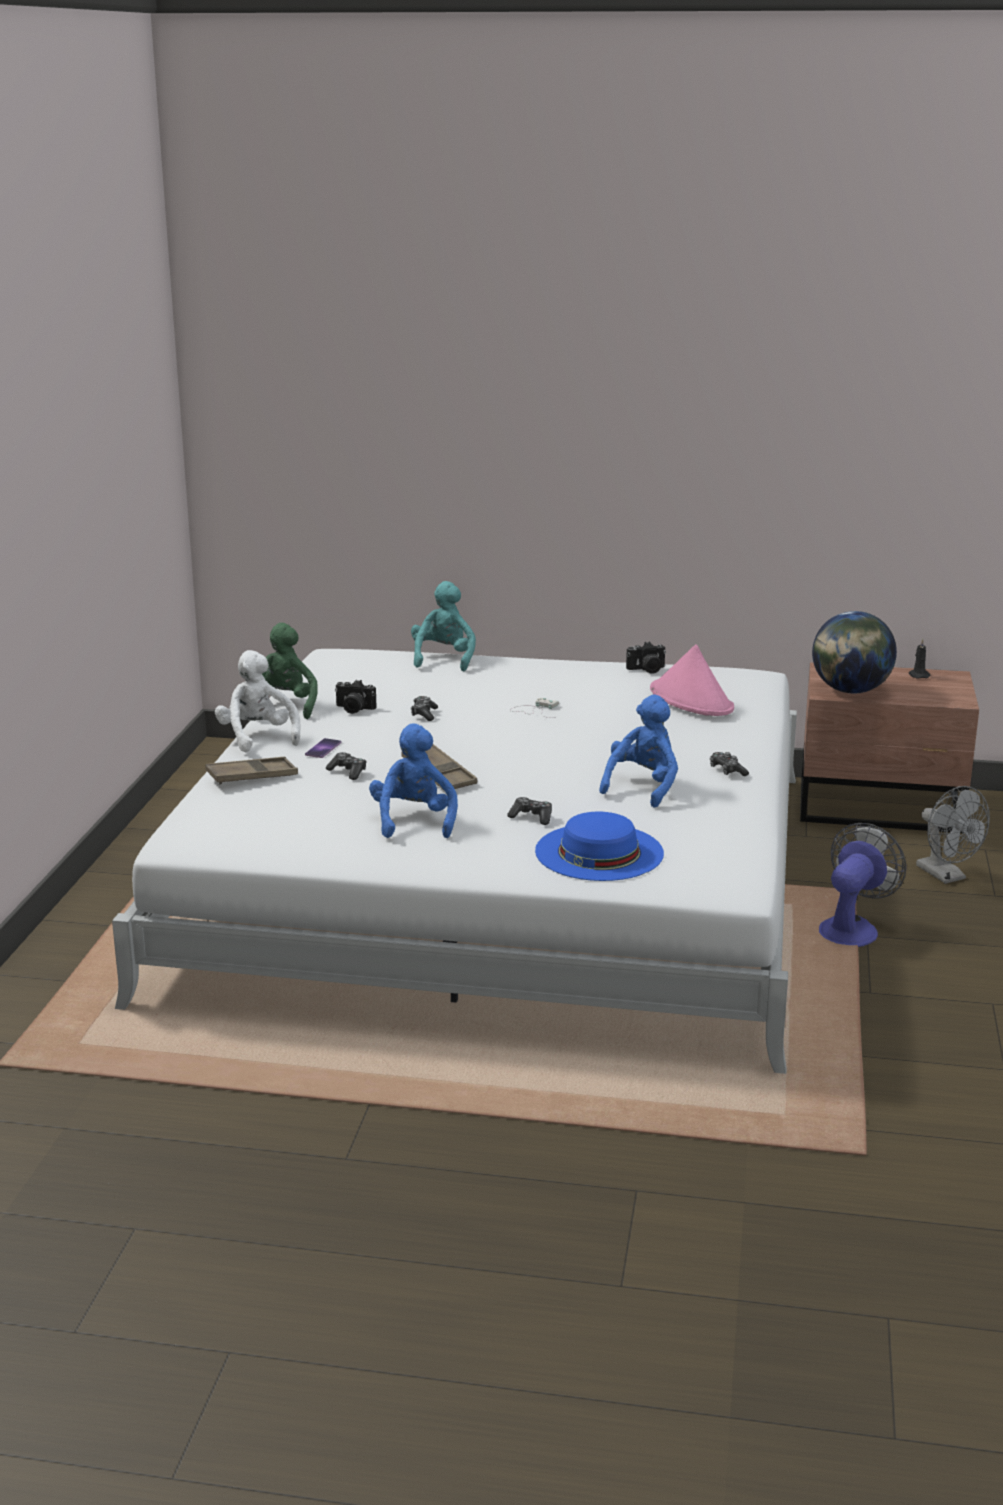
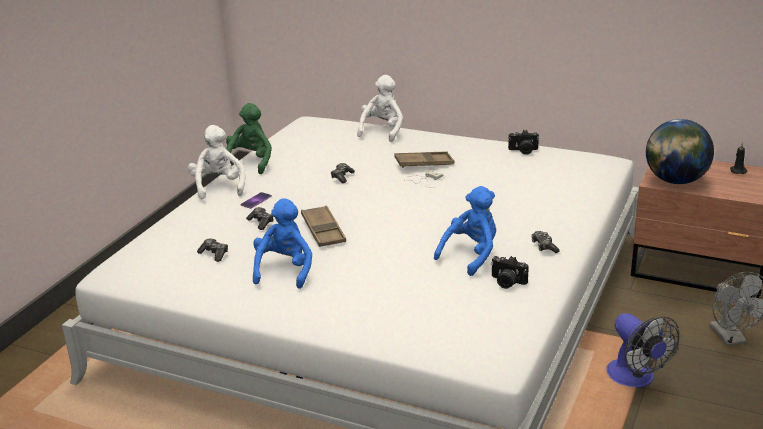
camera: 15 degrees right, 5 degrees up
brown tray [205,757,298,785] -> brown tray moved to [395,151,454,168]
camera [335,680,377,714] -> camera moved to [491,256,529,289]
turquoise plush toy [411,581,476,671] -> white plush toy [357,75,403,142]
game controller [507,797,552,825] -> game controller moved to [197,238,228,262]
blue hat [535,812,664,881] -> none
pink hat [650,644,734,716] -> none
fan [819,823,906,947] -> fan turned 105 degrees clockwise [607,313,679,388]

